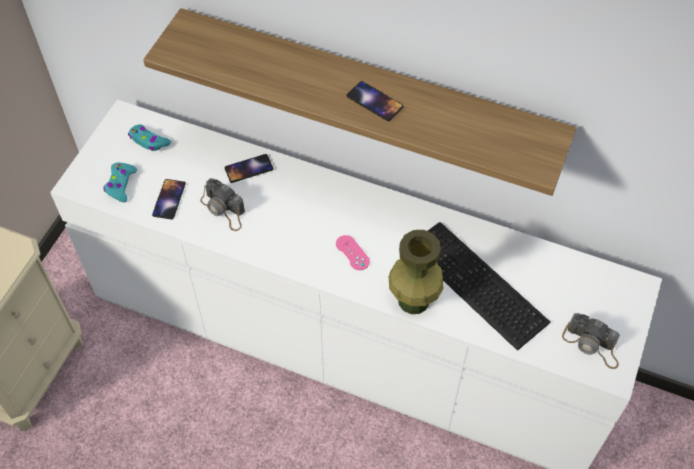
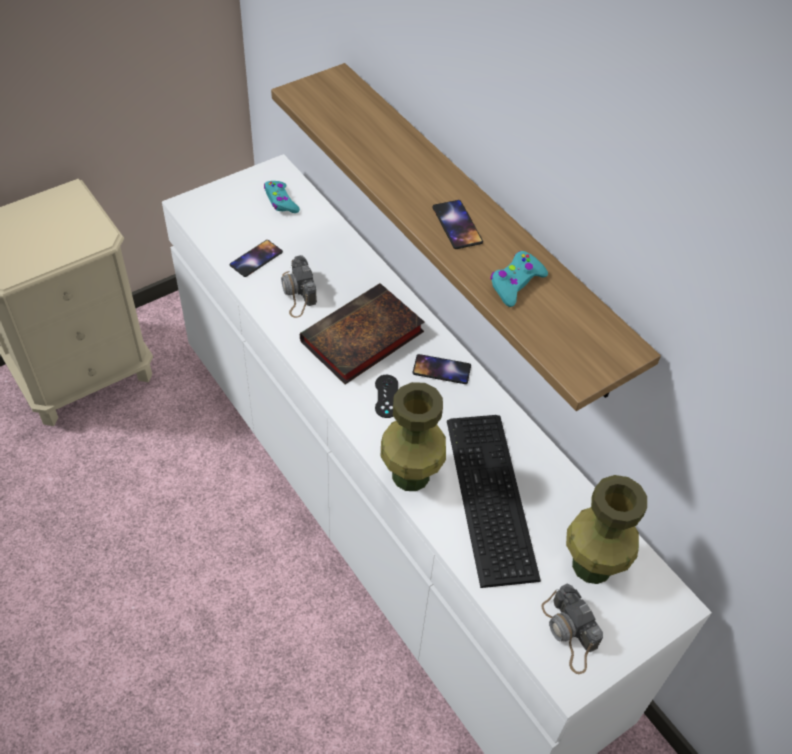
camera: 30 degrees right, 5 degrees down
turquoise game controller [104,163,137,202] -> turquoise game controller moved to [490,251,548,307]
phone [224,154,274,183] -> phone moved to [412,354,471,384]
pink game controller [336,235,370,270] -> black game controller [375,375,398,418]
none -> book [300,283,424,384]
none -> green vase [566,475,647,584]

